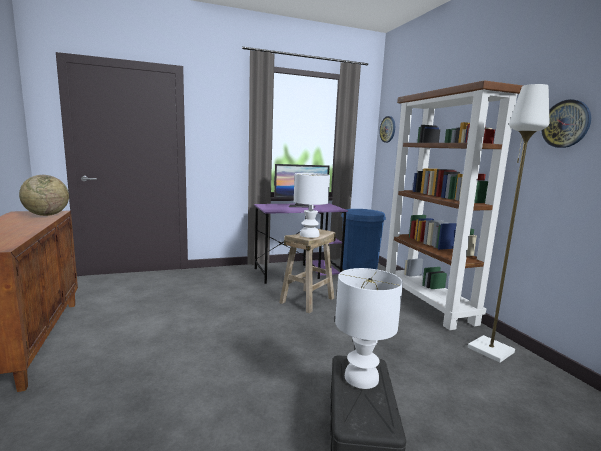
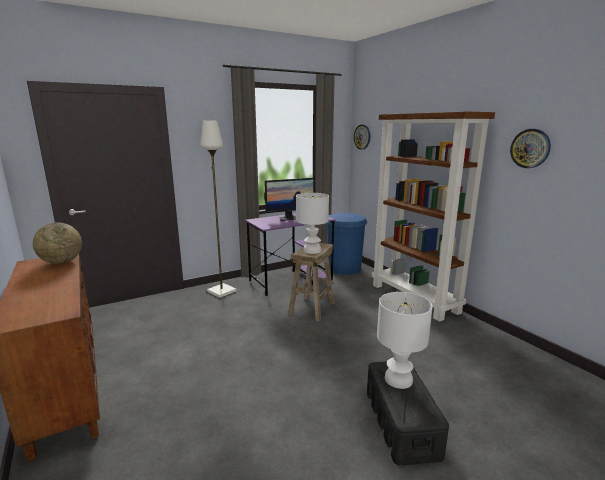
camera: 10 degrees left, 5 degrees up
white floor lamp [468,84,549,363] -> white floor lamp moved to [200,121,236,298]

